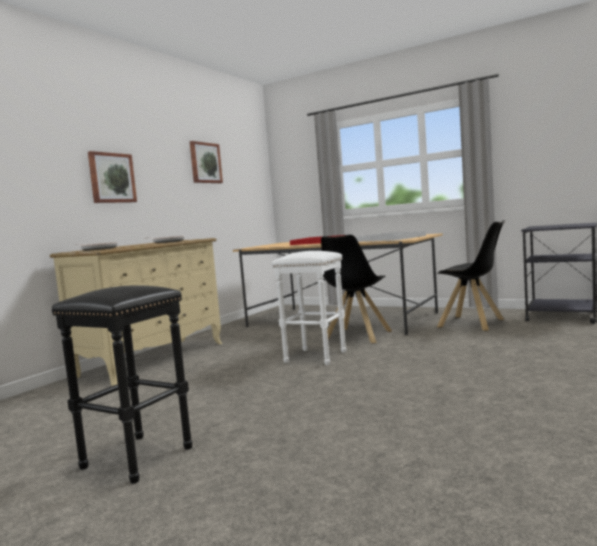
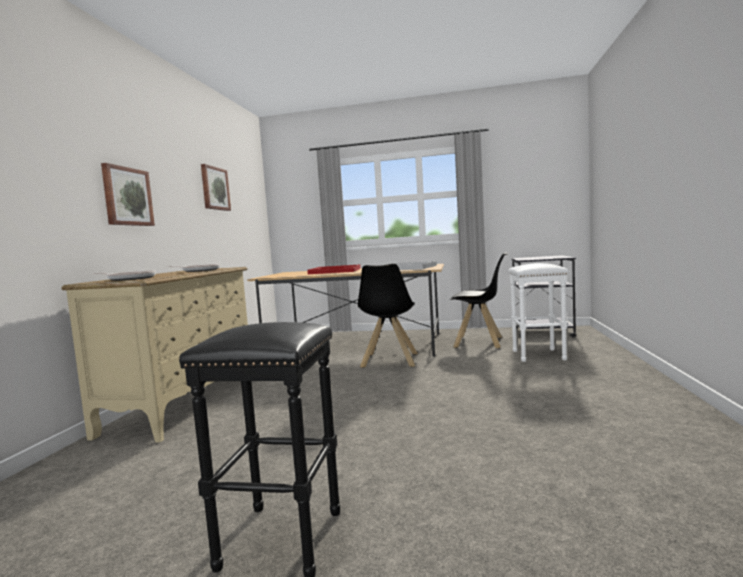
camera: 20 degrees left, 0 degrees up
white stool [272,251,346,365] -> white stool moved to [508,263,568,362]

